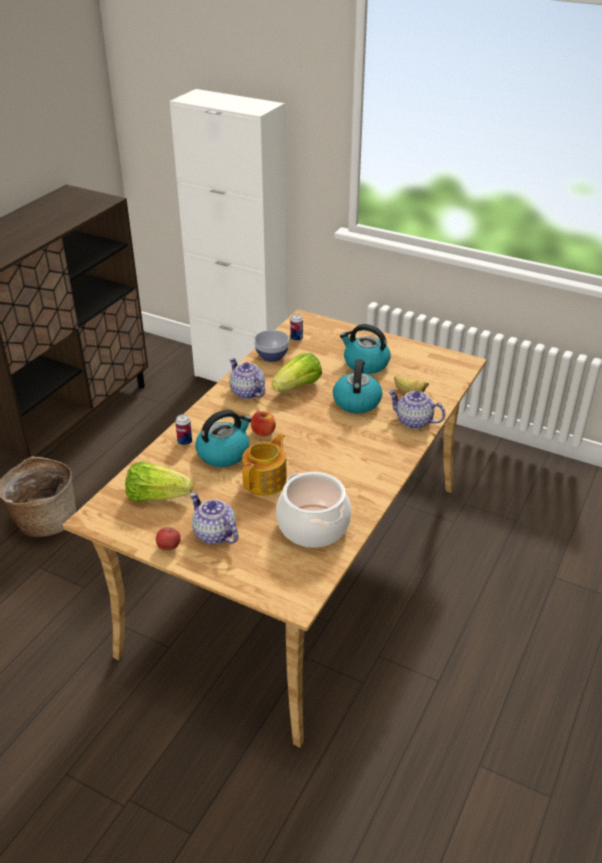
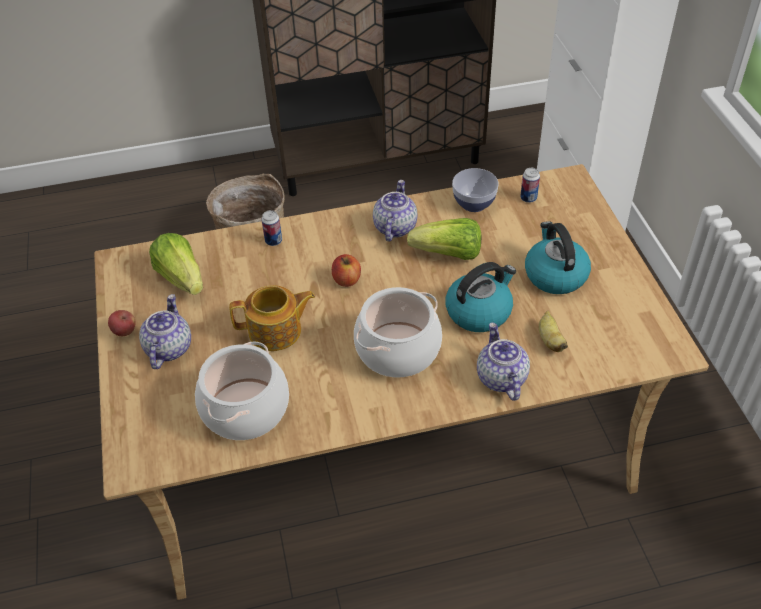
camera: 50 degrees right, 10 degrees up
kettle [195,410,252,467] -> none
none -> cooking pot [354,287,442,378]

